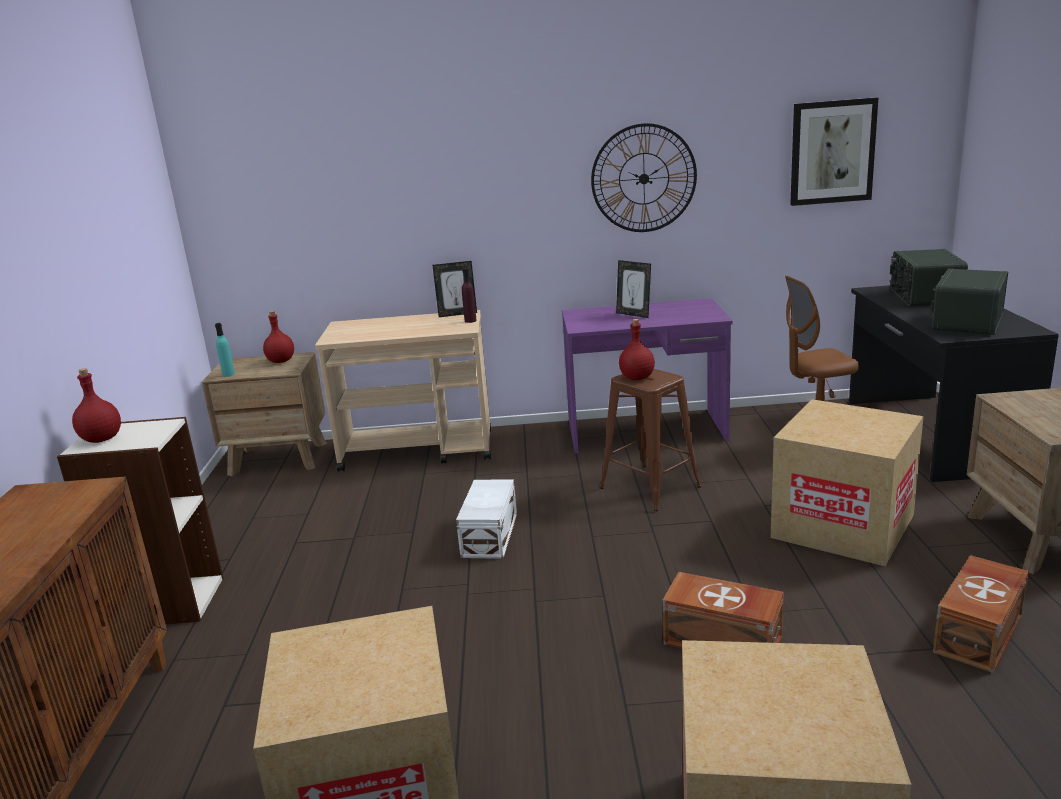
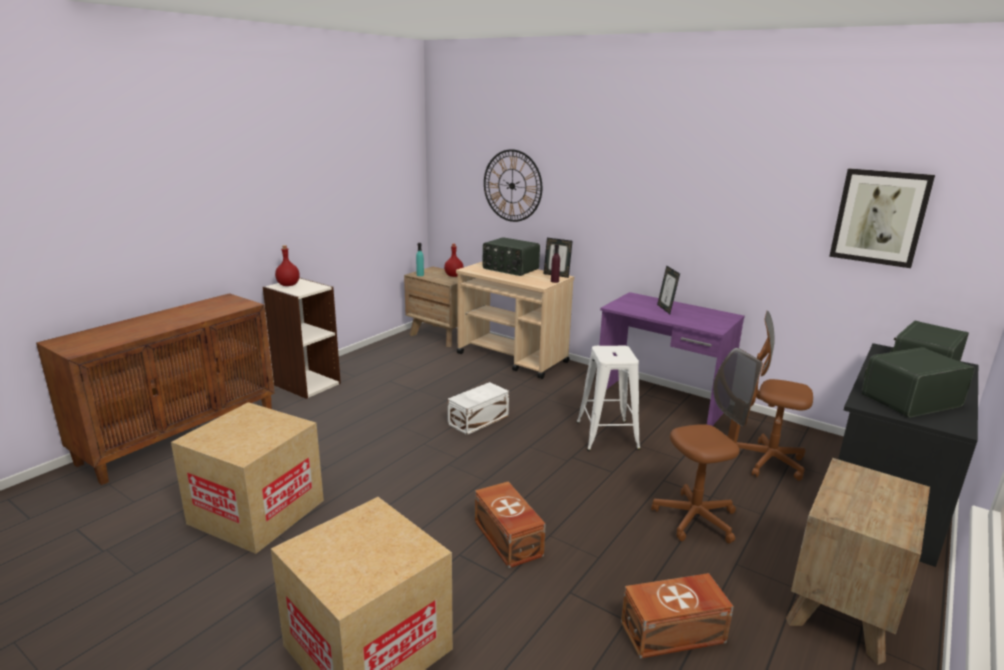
camera: 35 degrees right, 0 degrees up
wall clock [591,123,697,232] -> wall clock moved to [484,149,542,222]
brown stool [599,369,701,511] -> white stool [577,345,640,451]
red bottle [619,319,655,380] -> none
cardboard box [771,399,924,566] -> brown office chair [651,348,763,544]
none -> radio [483,237,540,276]

